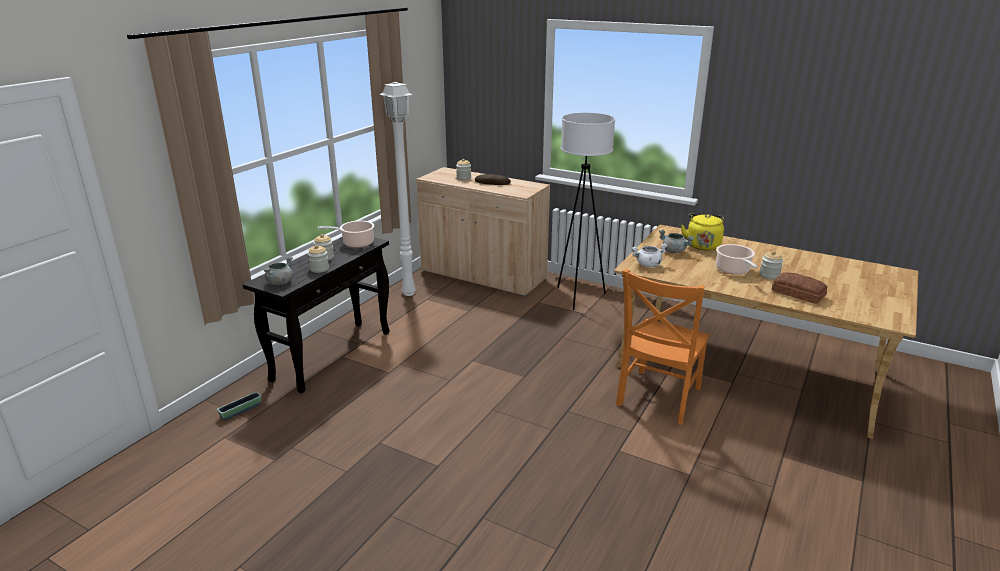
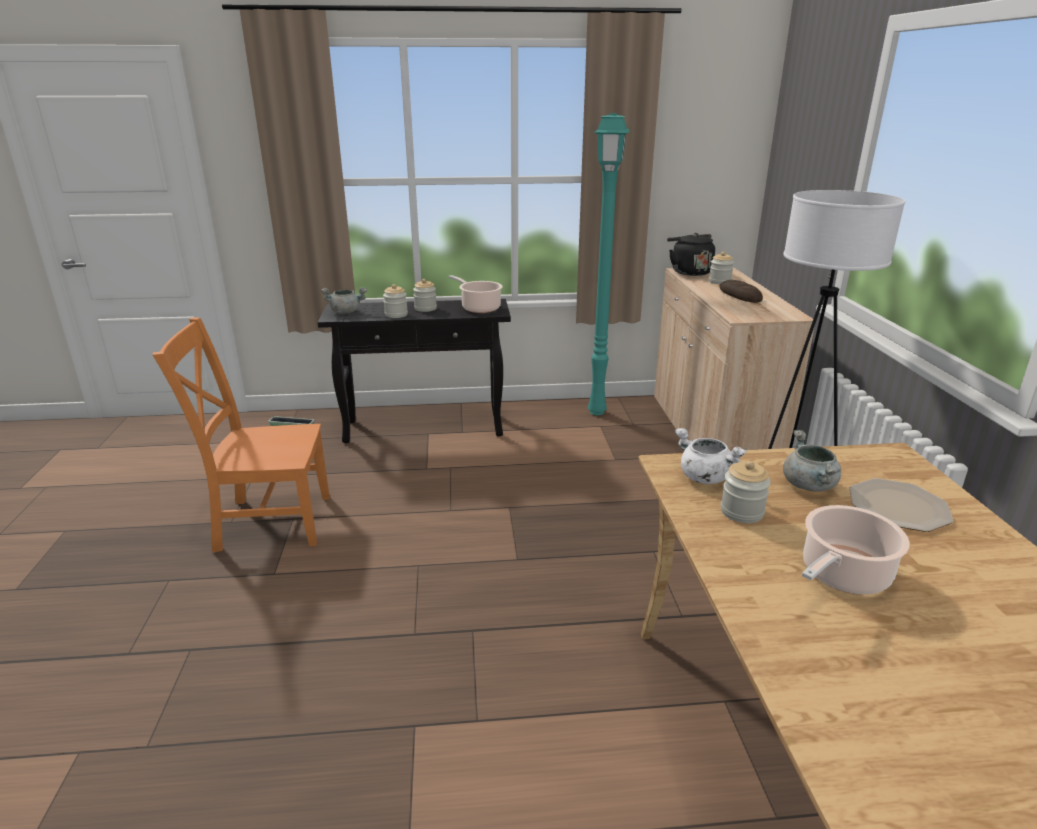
camera: 55 degrees right, 0 degrees up
white floor lamp [380,82,416,296] -> turquoise floor lamp [588,113,630,415]
orange chair [616,269,710,425] -> orange chair moved to [153,317,330,553]
yellow kettle [681,214,724,251] -> plate [850,478,954,532]
jar [760,251,783,279] -> jar moved to [721,461,771,523]
bread [772,272,827,304] -> none
none -> black kettle [667,233,715,276]

